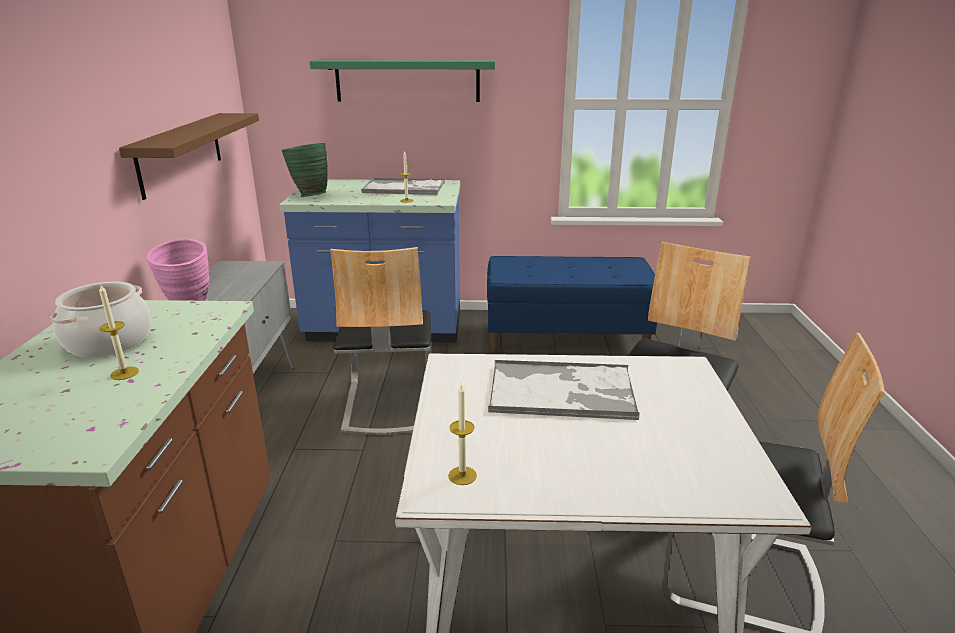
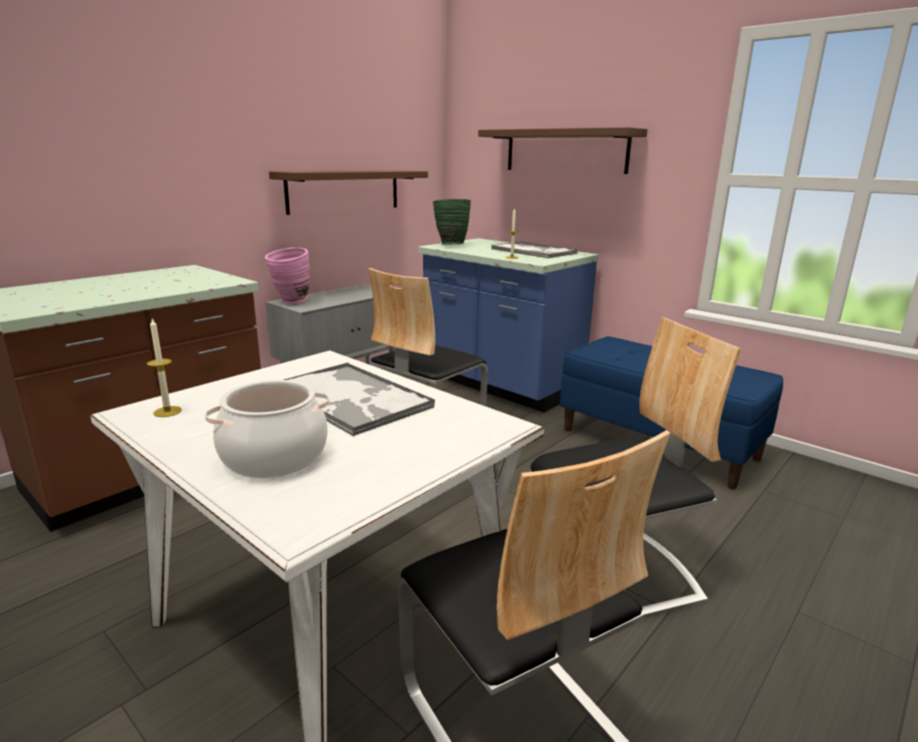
camera: 40 degrees right, 5 degrees down
cooking pot [50,281,151,357] -> cooking pot moved to [205,380,330,478]
candle [99,285,139,380] -> none
green shelf [310,59,495,102] -> brown shelf [478,127,648,174]

